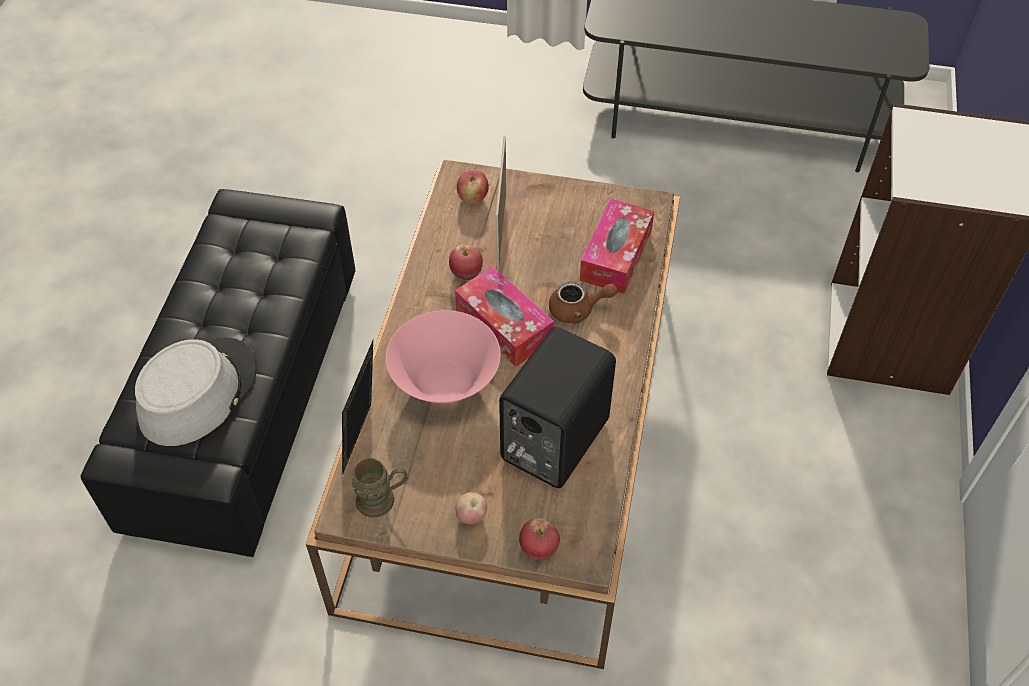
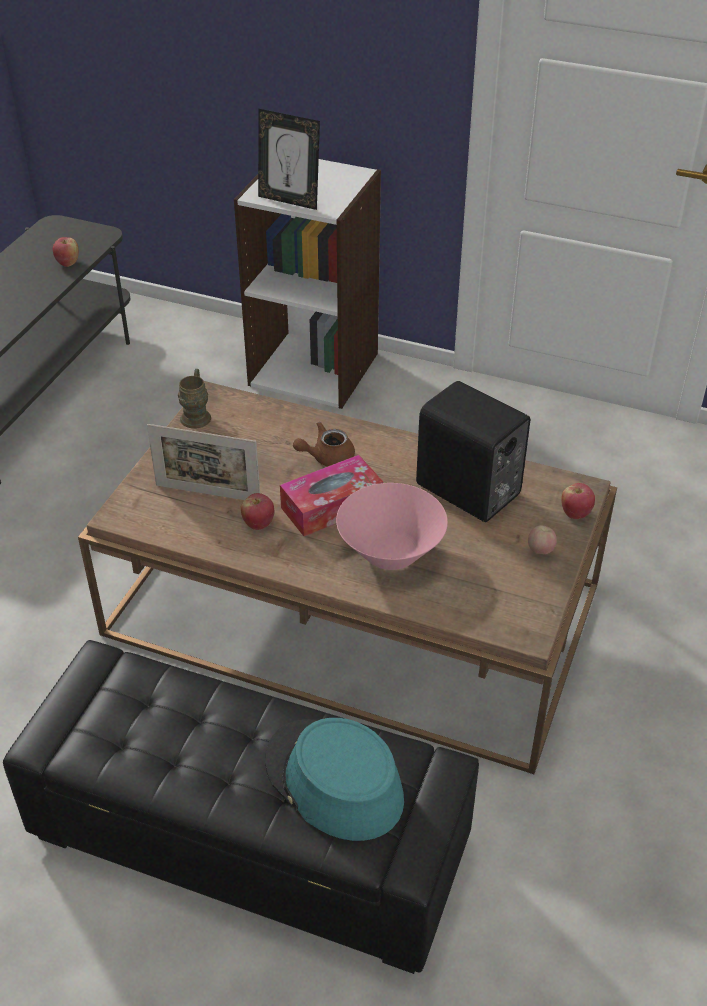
camera: 80 degrees left, 10 degrees down
grey hat [135,337,257,446] -> turquoise hat [265,718,404,841]
picture frame [342,341,373,475] -> picture frame moved to [258,109,320,210]
brown mug [352,458,407,517] -> brown mug moved to [178,369,211,429]
apple [457,171,489,204] -> apple moved to [53,237,79,267]
brown teapot [549,281,618,324] -> brown teapot turned 120 degrees counterclockwise [293,422,355,467]
tissue box [580,199,654,294] -> none

